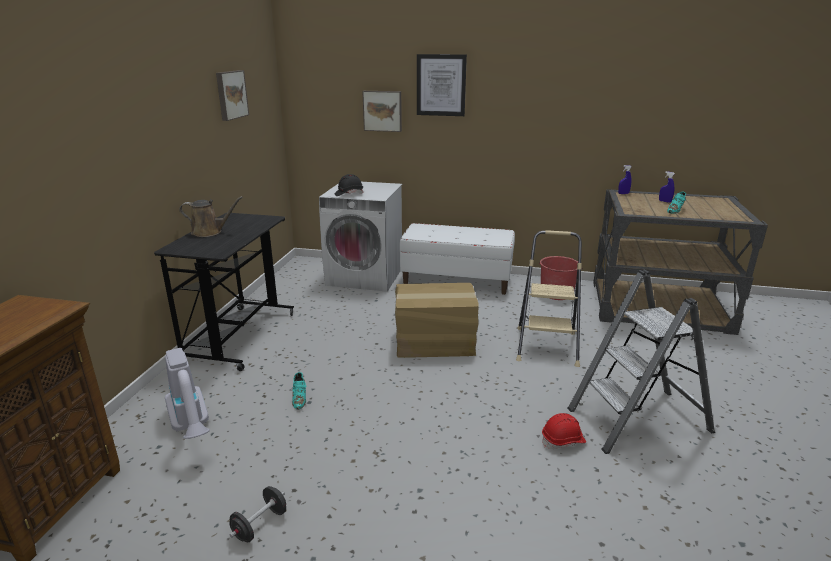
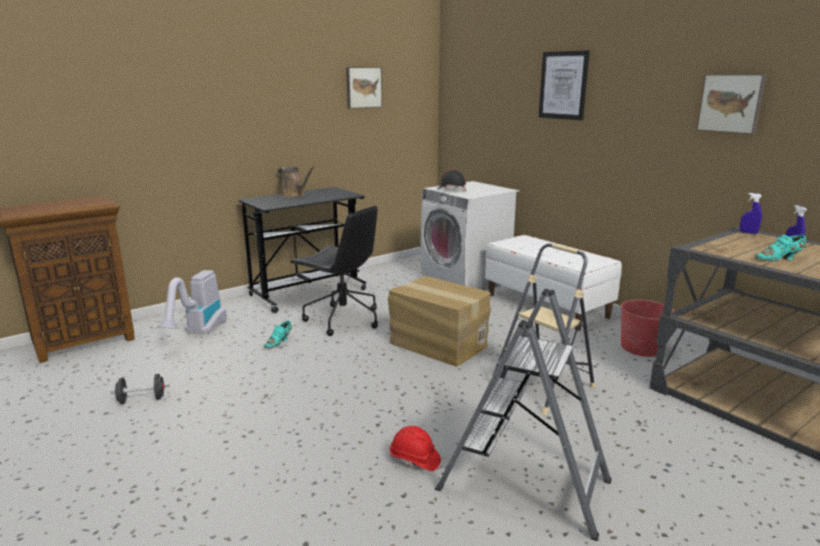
camera: 40 degrees right, 5 degrees down
picture [362,91,402,132] -> picture moved to [697,74,767,134]
none -> black office chair [289,206,378,336]

